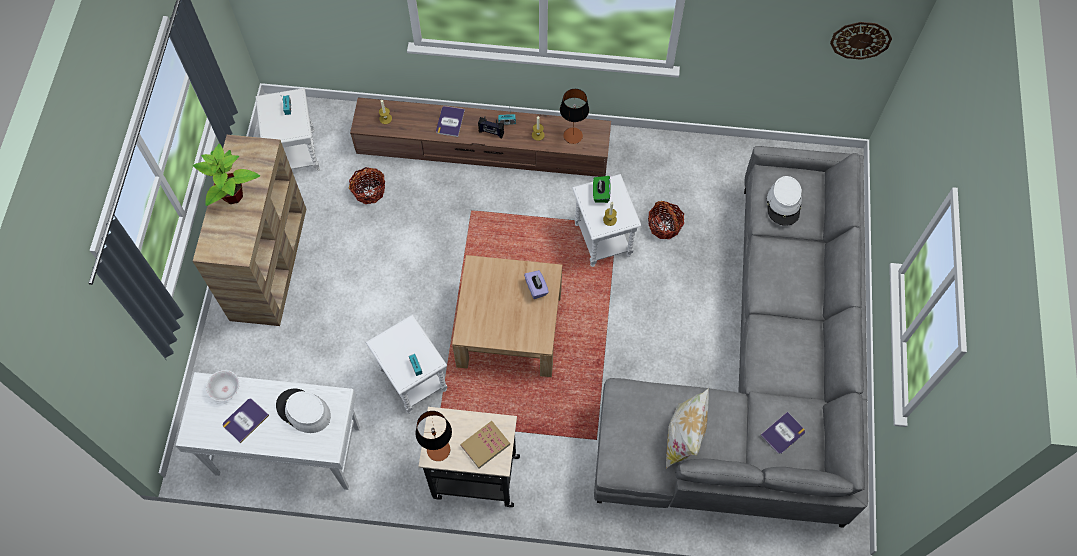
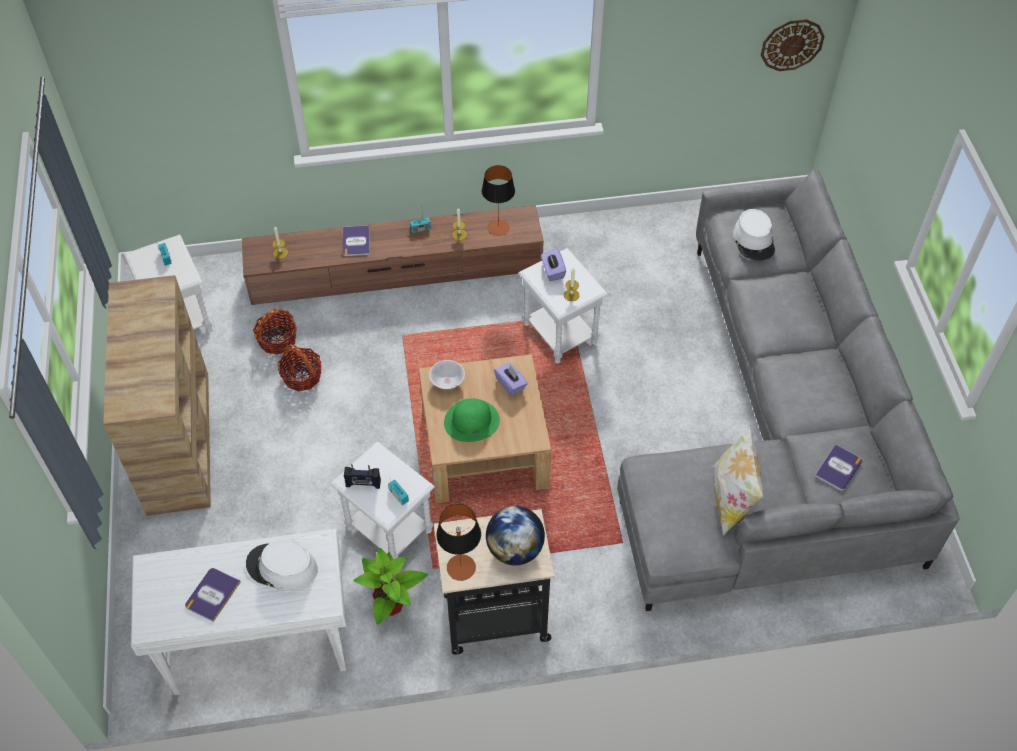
camera: 15 degrees left, 10 degrees down
potted plant [193,143,260,206] -> potted plant moved to [353,548,428,624]
white bowl [206,370,240,401] -> white bowl moved to [429,360,465,389]
book [460,421,510,468] -> globe [486,506,545,565]
radio [478,116,504,138] -> radio moved to [344,464,381,489]
green tissue box [593,176,610,203] -> purple tissue box [541,249,566,281]
basket [648,201,685,239] -> basket moved to [278,344,322,392]
none -> green hat [444,399,500,442]

